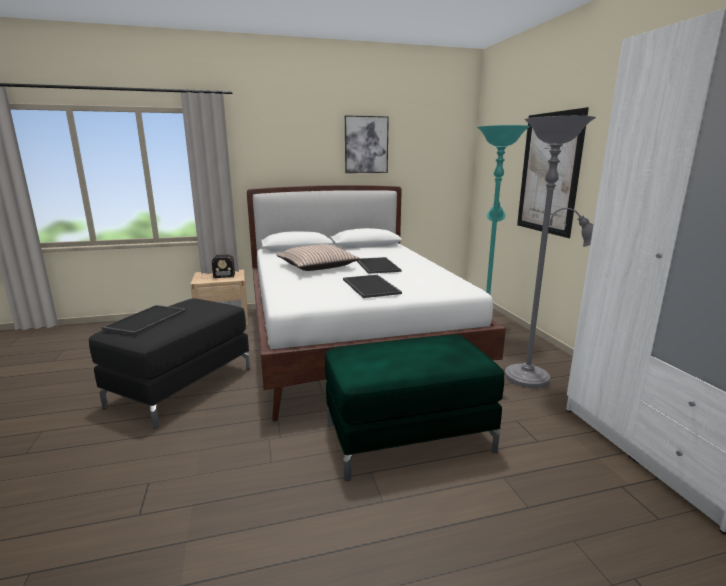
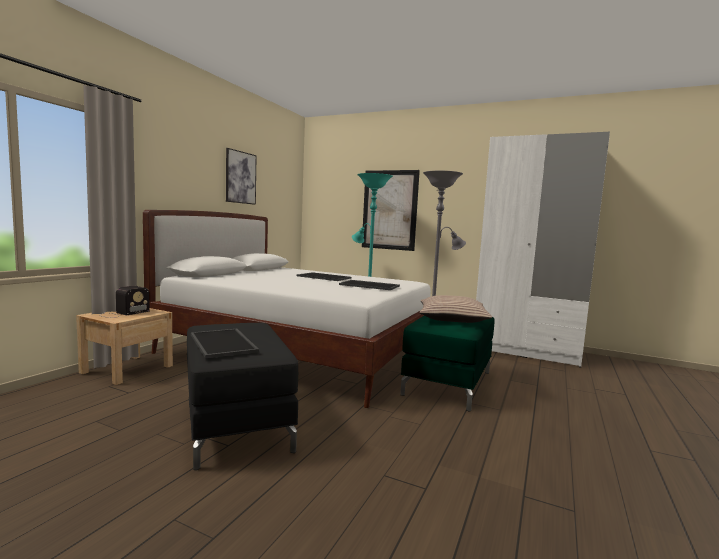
camera: 50 degrees left, 10 degrees down
pillow [276,244,360,271] -> pillow moved to [420,295,492,323]

